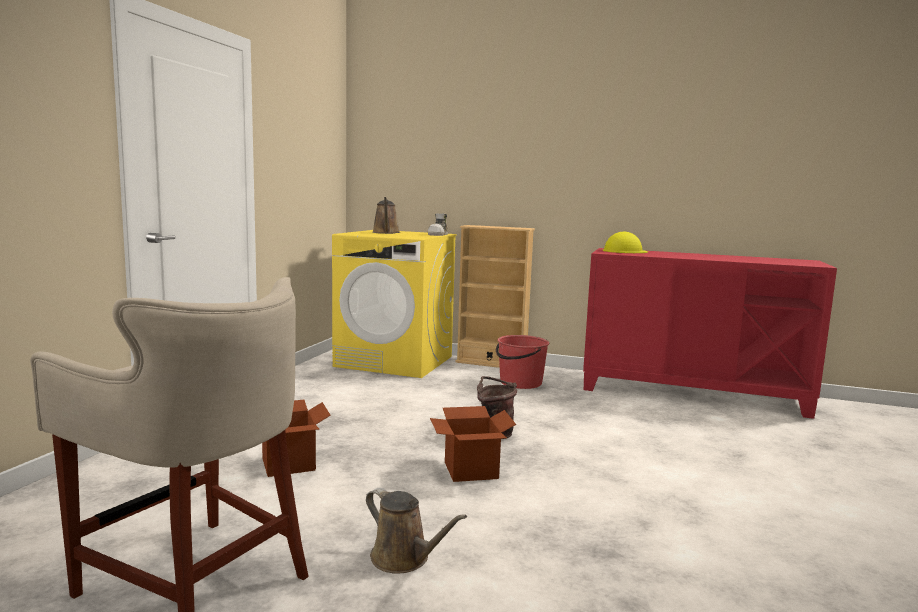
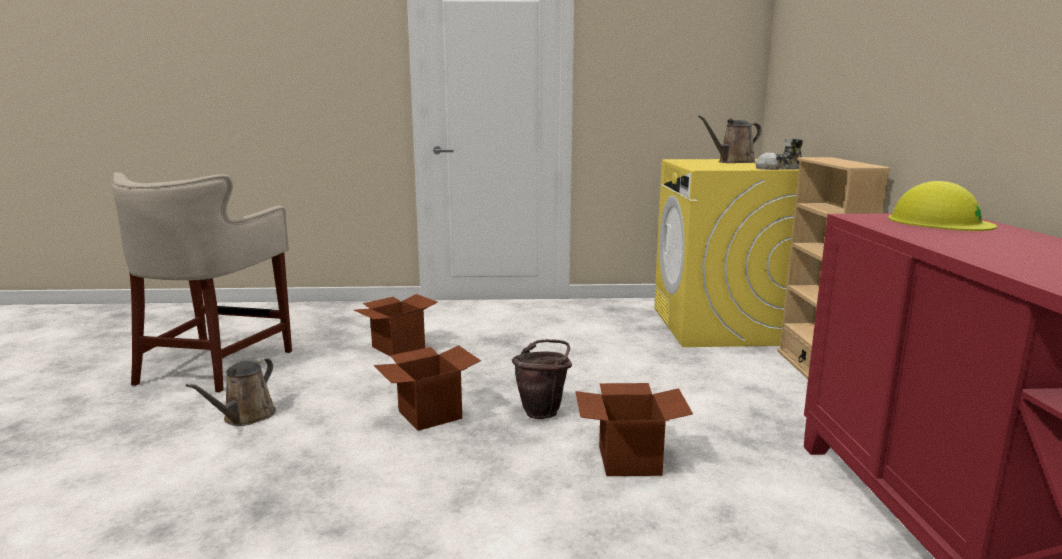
camera: 70 degrees right, 5 degrees up
red bucket [496,335,549,389] -> none
none -> cardboard box [575,383,693,476]

